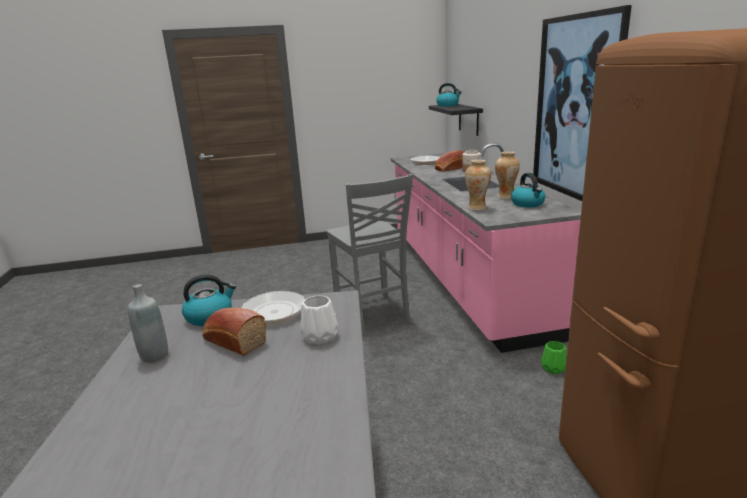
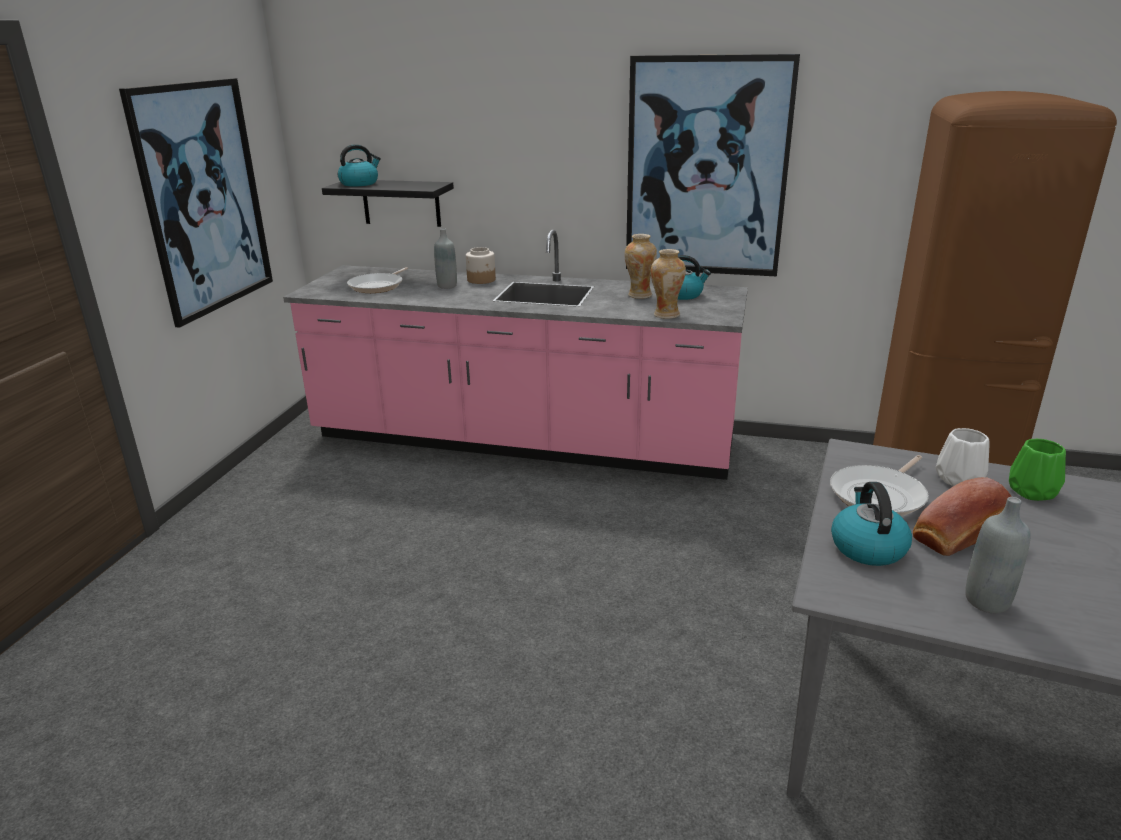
camera: 65 degrees left, 5 degrees up
grey chair [326,174,413,335] -> none
bread [435,150,465,172] -> grey bottle [434,228,457,289]
green vase [541,341,567,374] -> green vase moved to [1009,439,1066,501]
none -> picture [119,78,273,328]

